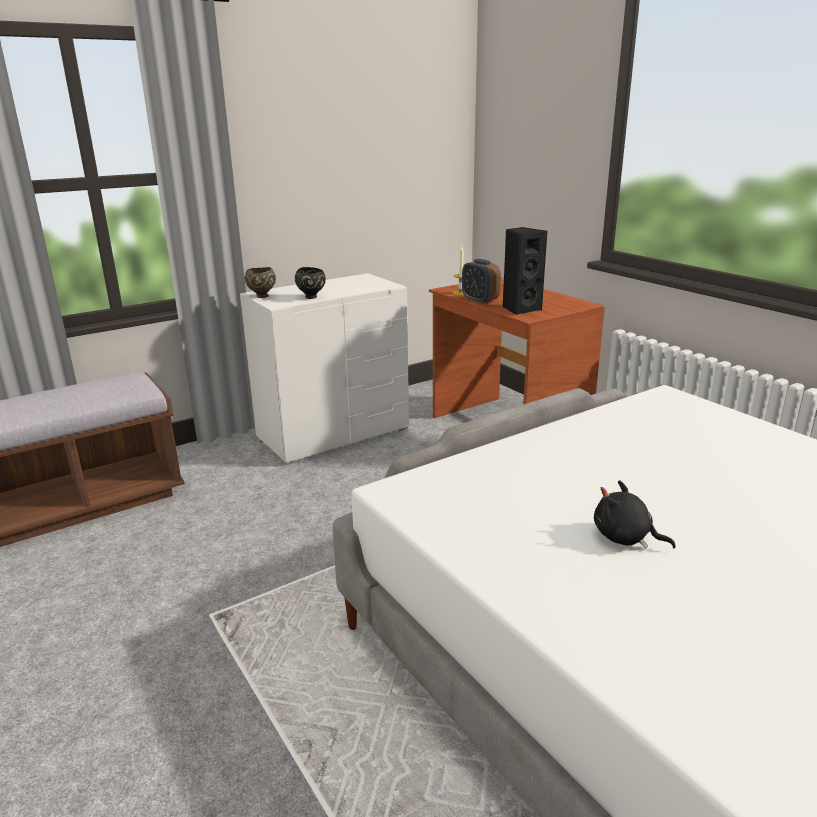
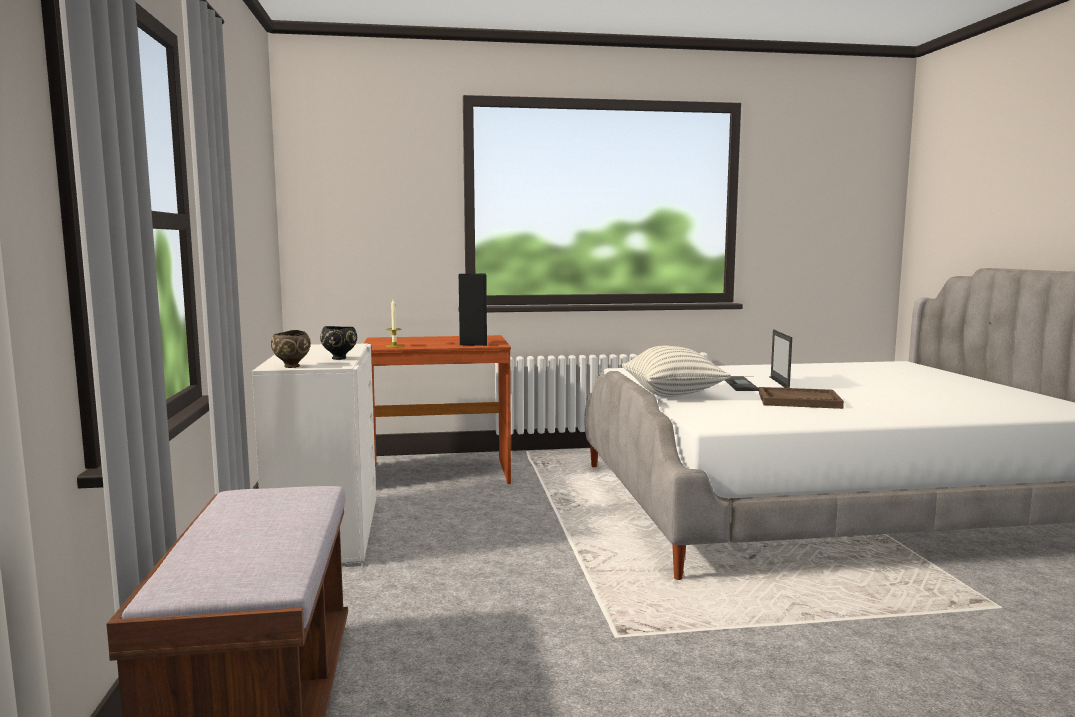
camera: 65 degrees left, 15 degrees down
alarm clock [462,259,501,304] -> none
black plush toy [594,480,676,548] -> brown tray [759,387,844,409]
none -> pillow [621,346,731,397]
none -> laptop [725,329,792,391]

